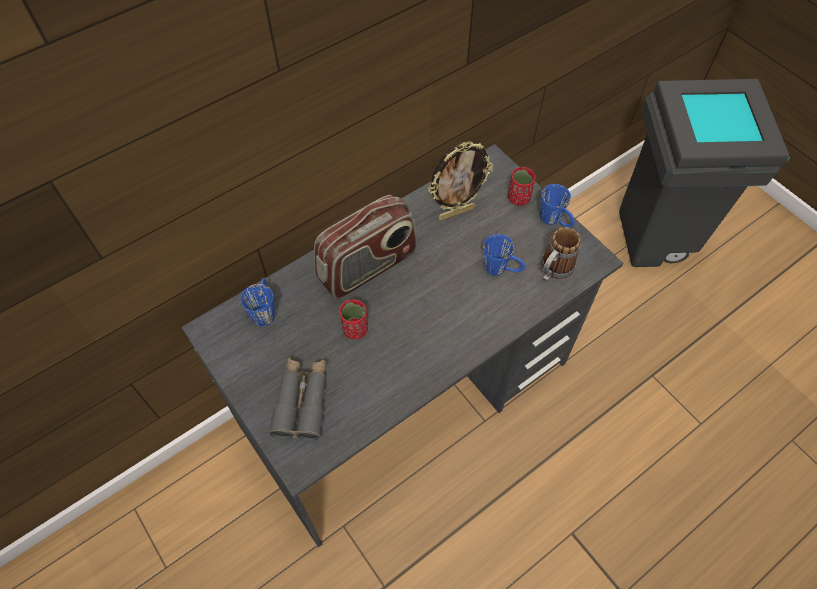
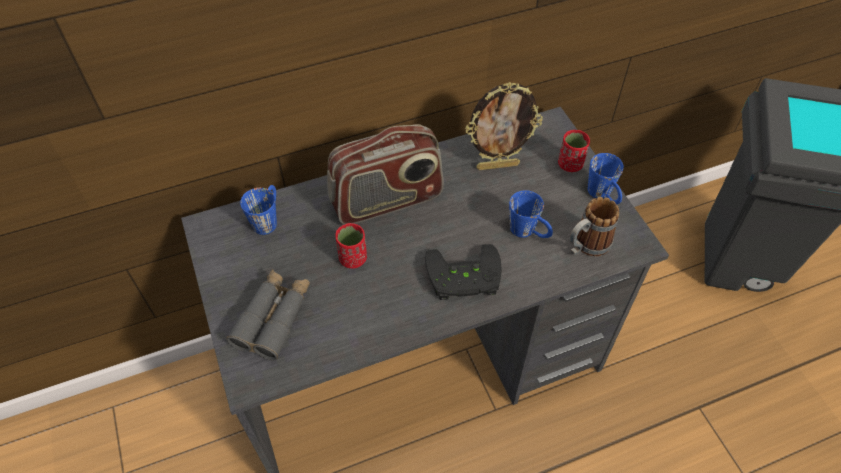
camera: 15 degrees right, 5 degrees down
none -> black game controller [425,244,502,300]

